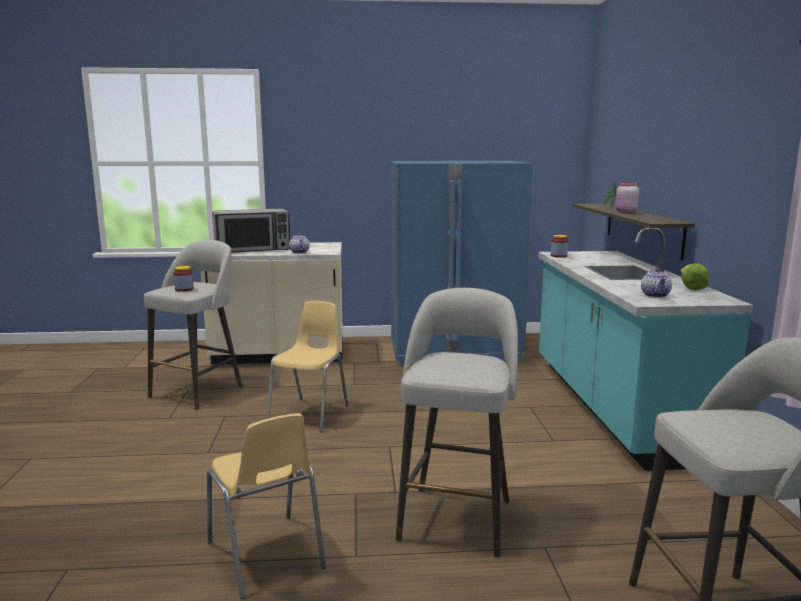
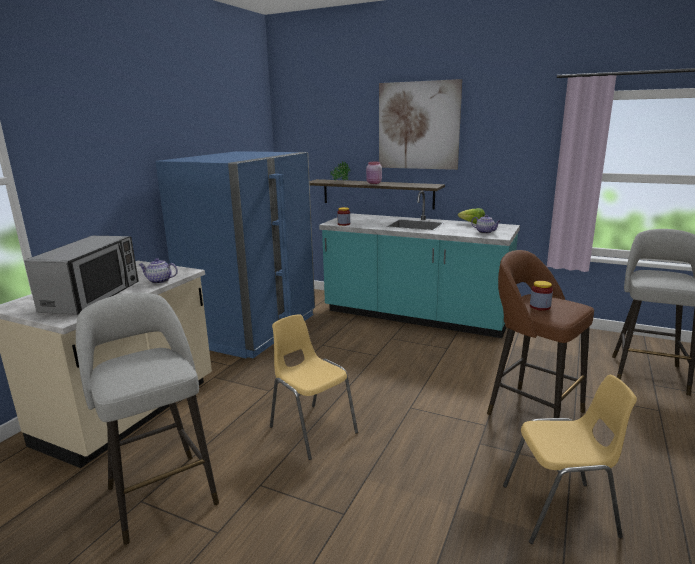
camera: 60 degrees left, 5 degrees up
jar [174,266,194,292] -> jar moved to [530,281,553,311]
grey stool [395,288,518,558] -> brown stool [487,250,594,418]
none -> picture [379,79,462,170]

